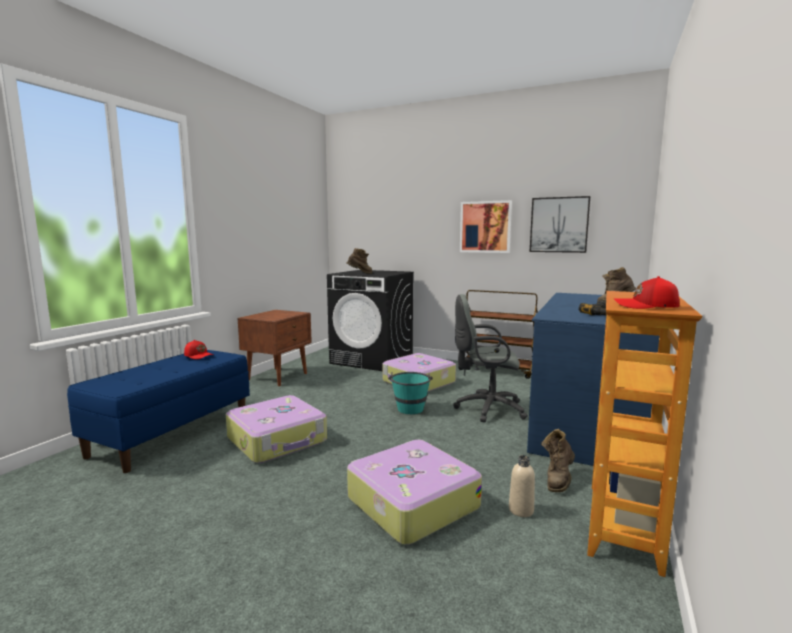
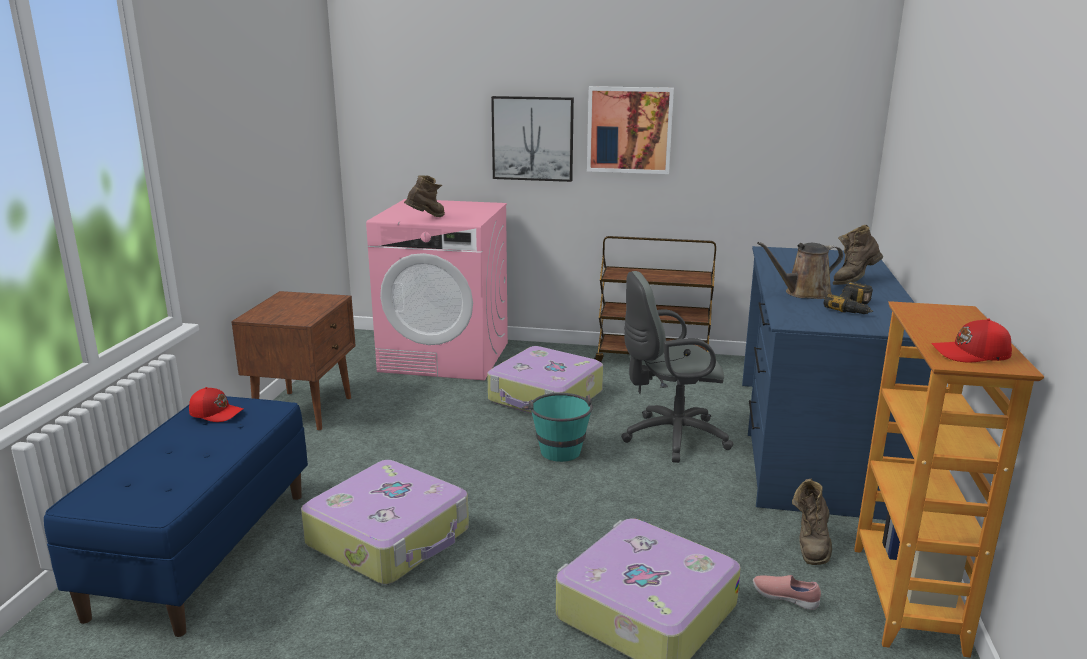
camera: 15 degrees left, 10 degrees up
black washing machine [327,270,414,371] -> pink washing machine [366,199,508,380]
beige bottle [509,455,535,517] -> pink shoe [753,575,821,610]
picture [530,196,590,253] -> picture moved to [491,96,574,182]
none -> brown watering can [757,242,843,299]

